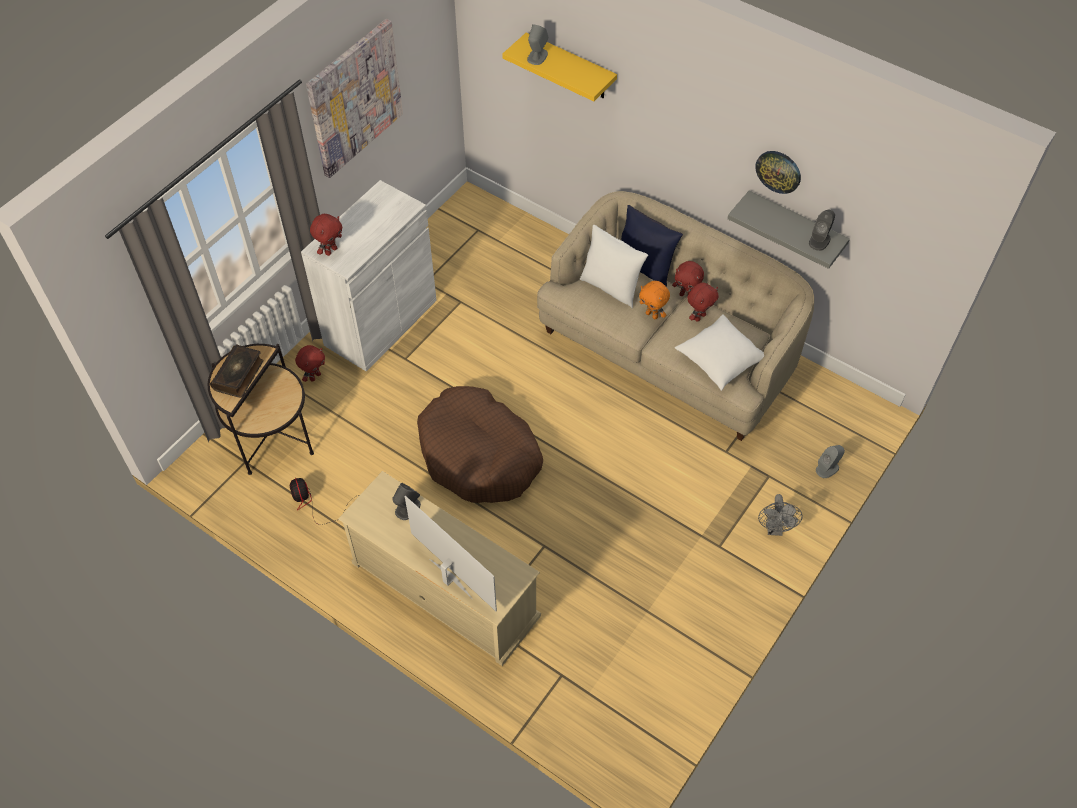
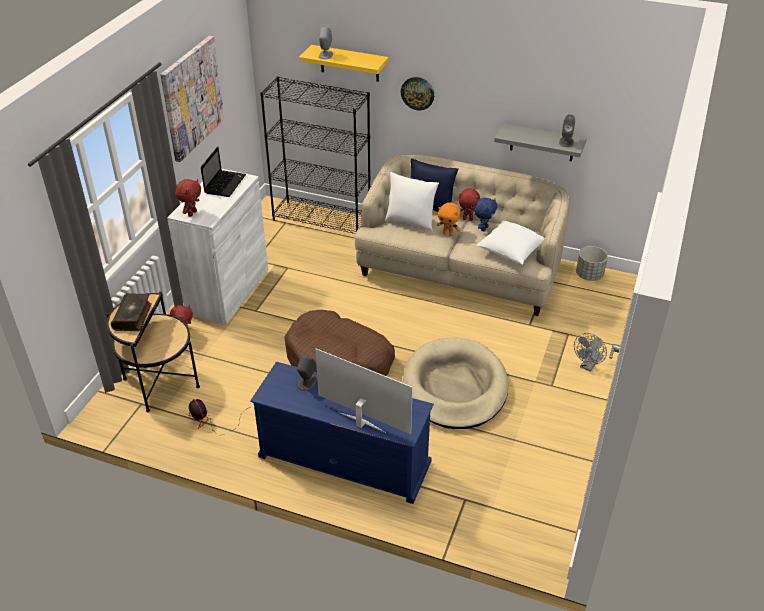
camera: 15 degrees left, 15 degrees down
beige tv stand [338,471,541,666] -> blue tv stand [250,362,434,504]
red plush toy [687,282,719,322] -> blue plush toy [474,198,497,231]
wall clock [755,151,801,194] -> wall clock moved to [401,77,434,110]
grey fan [758,494,802,536] -> grey fan turned 45 degrees clockwise [574,333,607,372]
grey speaker [816,445,845,478] -> none
none -> laptop [201,146,246,197]
none -> black bookcase [260,77,371,234]
none -> beige dog bed [403,337,508,429]
none -> grey planter [576,246,608,281]

